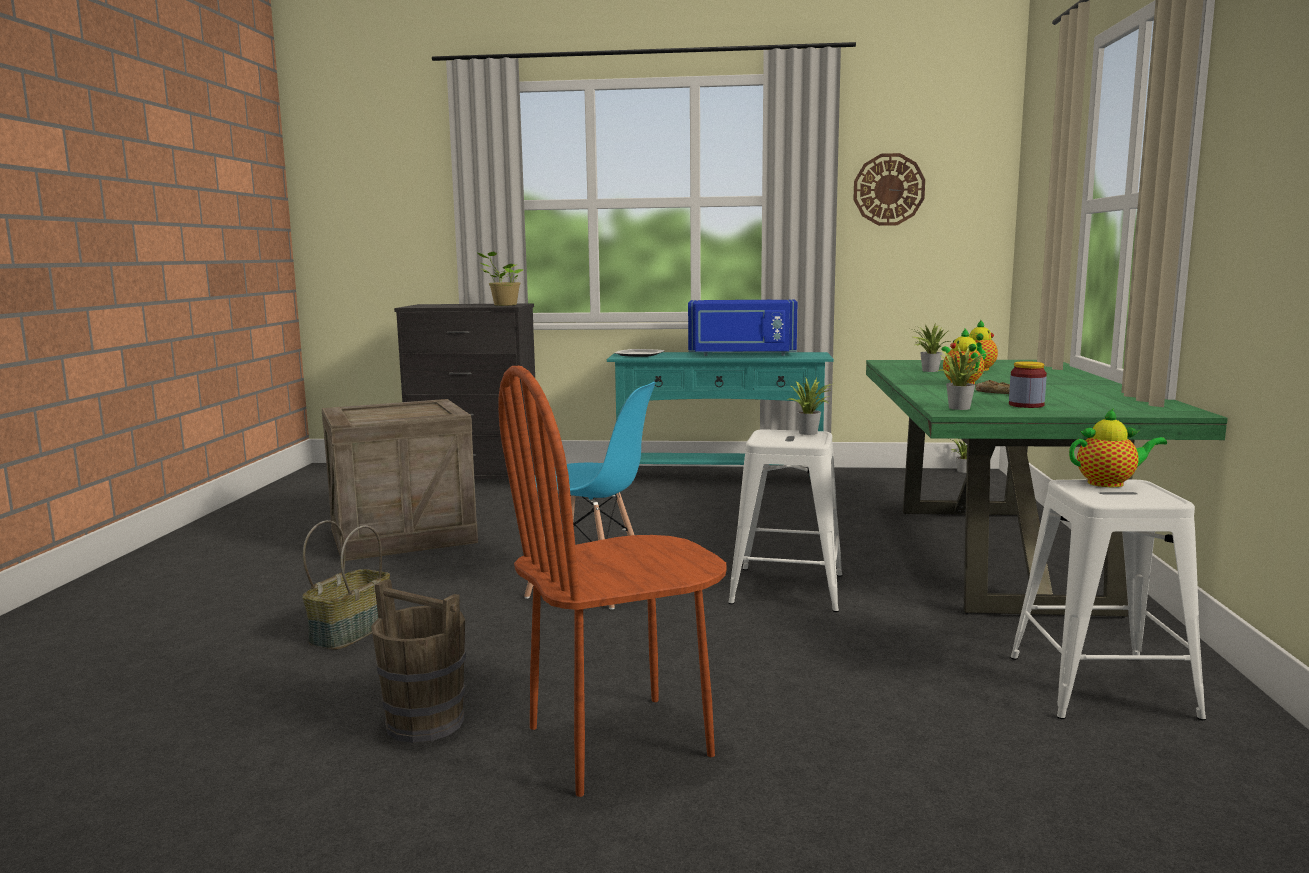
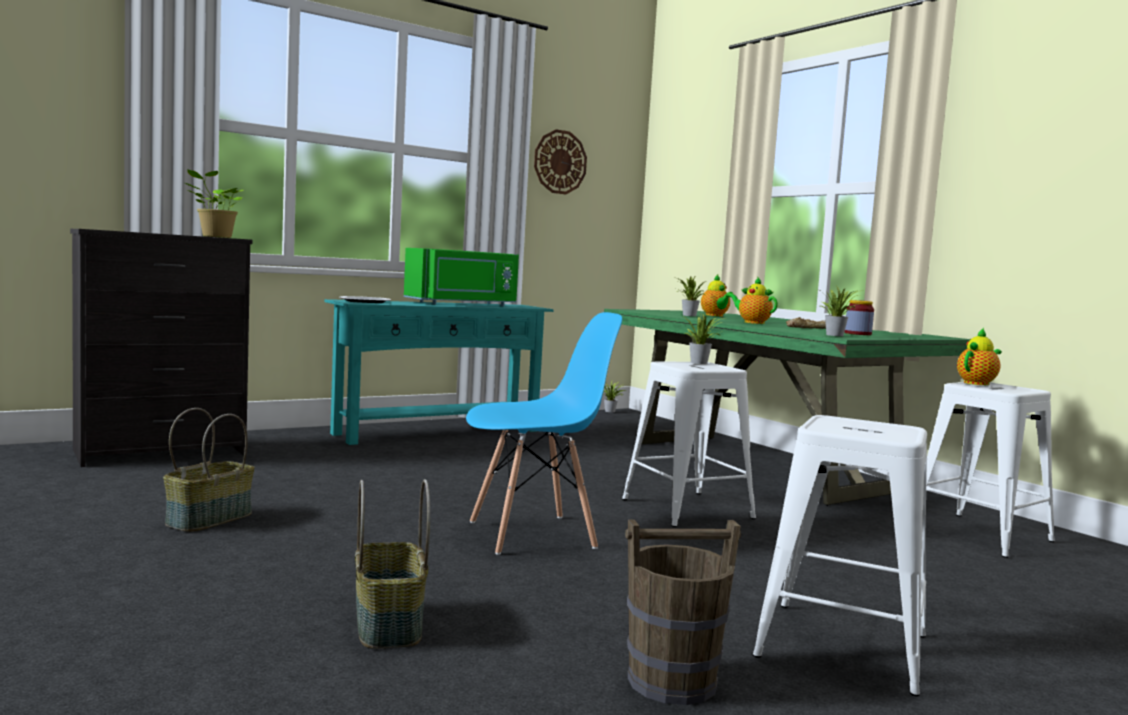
camera: 40 degrees left, 5 degrees down
crate [322,399,478,561] -> basket [163,408,255,532]
brown chair [498,366,727,797] -> white stool [753,415,927,696]
blue microwave [688,300,797,356] -> green microwave [404,248,519,306]

